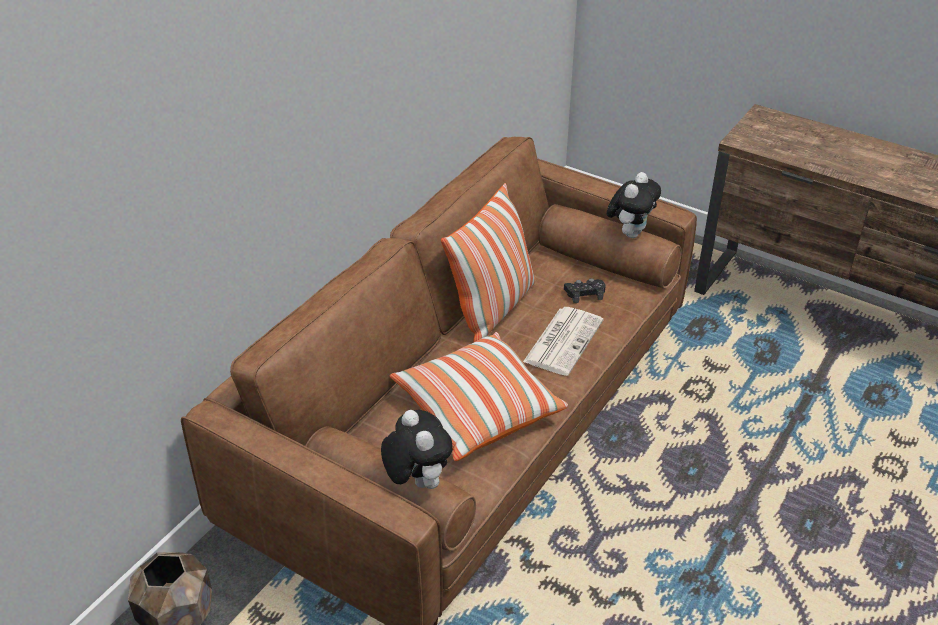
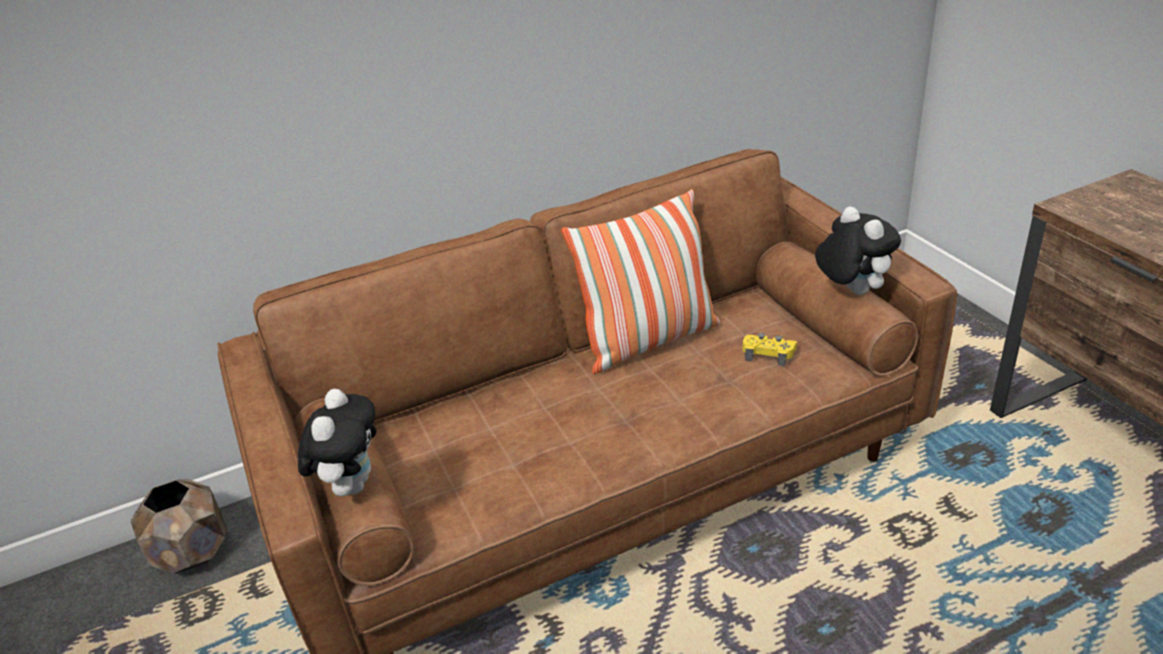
camera: 35 degrees right, 5 degrees down
pillow [390,332,568,461] -> none
newspaper [523,307,603,376] -> none
black game controller [564,278,606,303] -> yellow game controller [742,333,797,366]
plush toy [607,172,661,238] -> plush toy turned 90 degrees counterclockwise [815,206,901,295]

